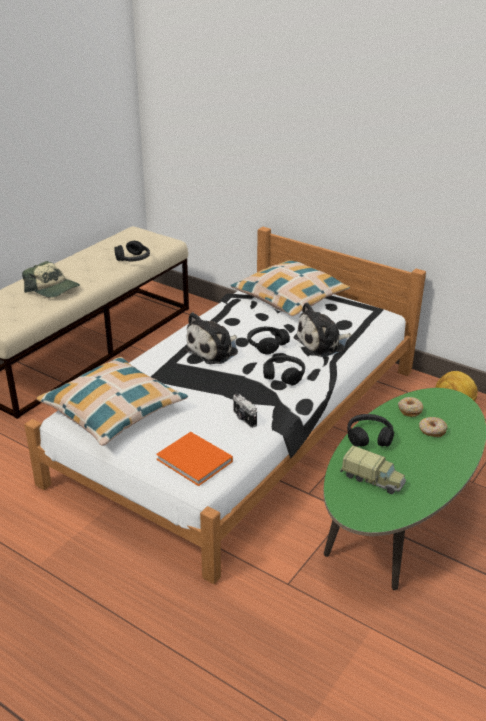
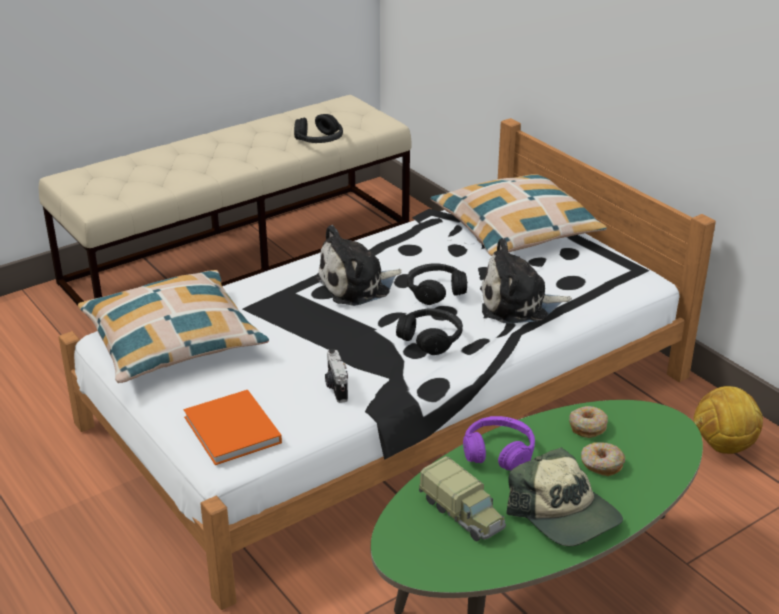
camera: 20 degrees right, 0 degrees up
cap [22,261,80,298] -> cap moved to [506,447,623,546]
black headphones [347,414,394,447] -> purple headphones [463,416,535,470]

